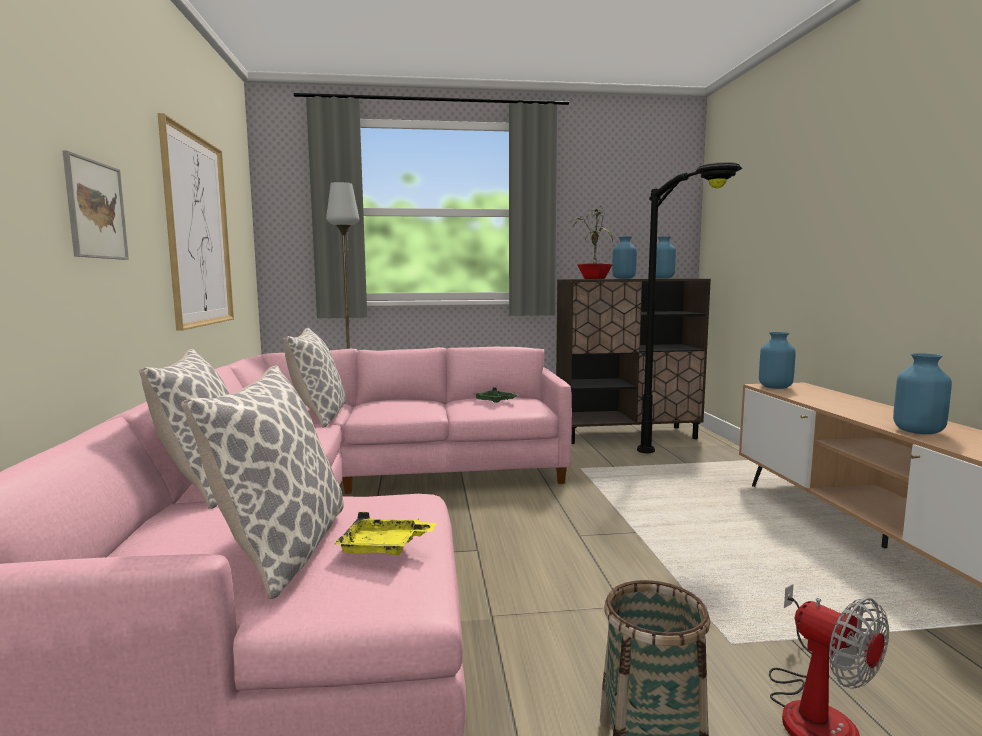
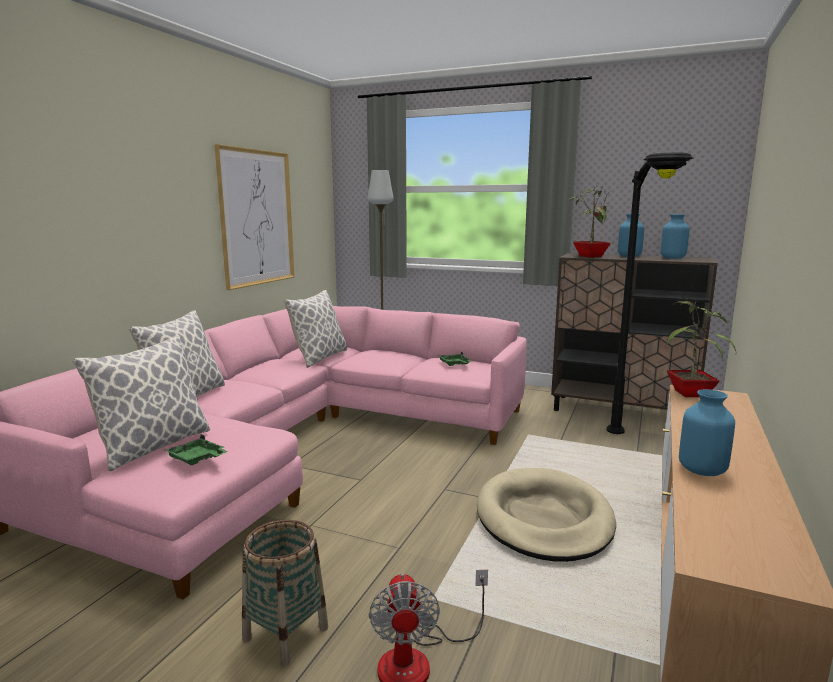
camera: 30 degrees right, 5 degrees up
picture [62,150,129,260] -> none
yellow tray [334,512,437,555] -> green tray [165,434,228,465]
blue vase [759,332,796,389] -> potted plant [666,299,736,397]
none -> beige dog bed [477,468,616,562]

